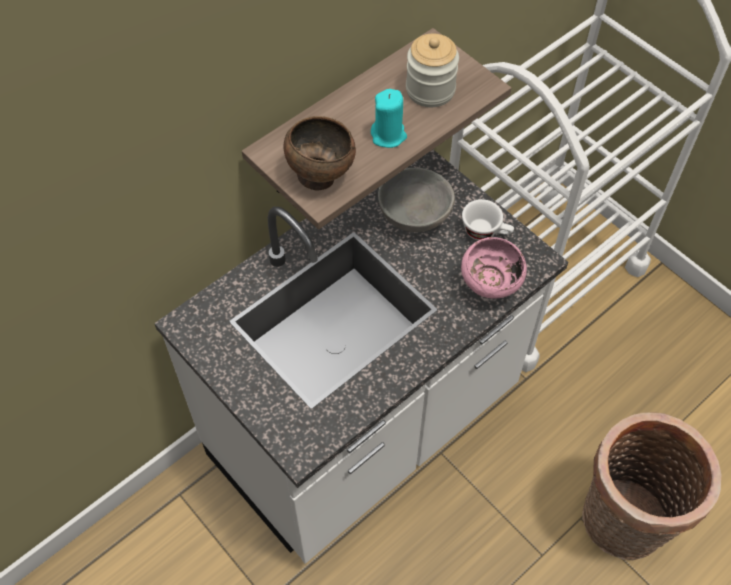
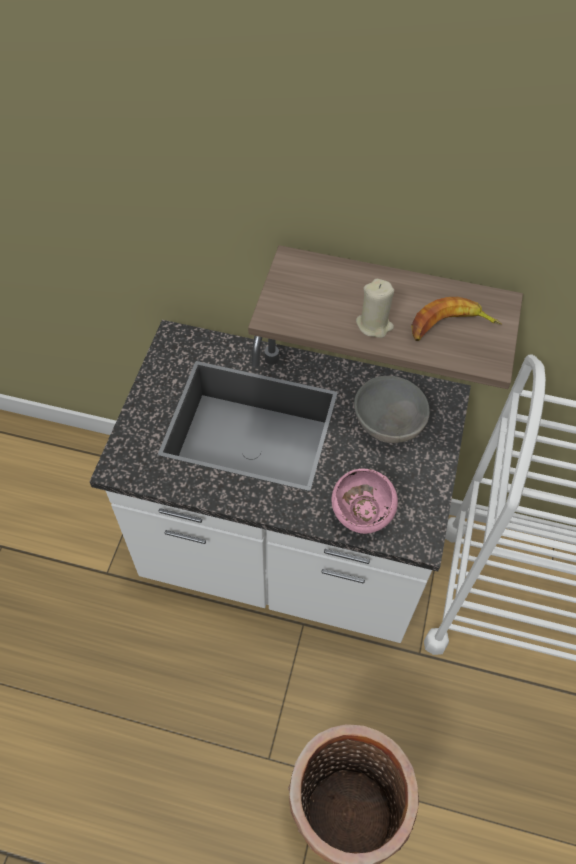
camera: 55 degrees right, 0 degrees up
brown bowl [284,116,356,191] -> none
turquoise candle [371,89,407,148] -> beige candle [356,279,394,338]
jar [406,34,459,107] -> banana [411,297,501,341]
white cup [462,199,514,241] -> none

